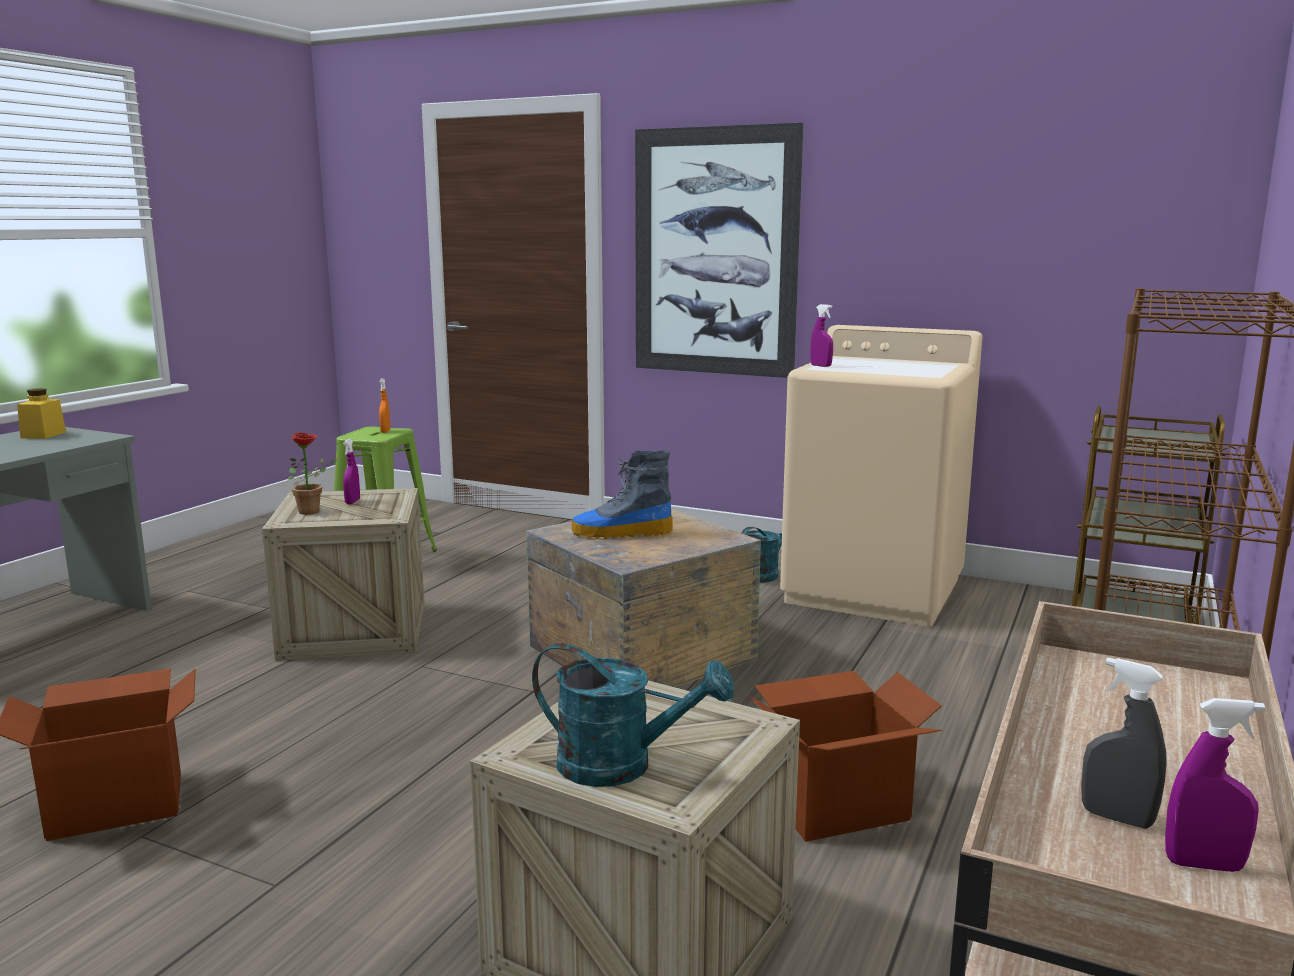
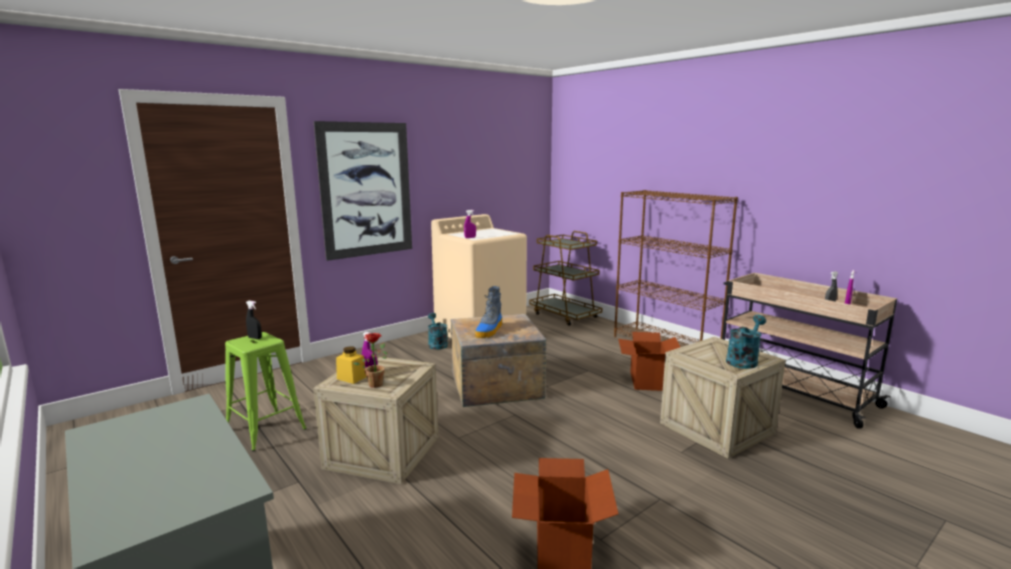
camera: 65 degrees left, 0 degrees up
yellow jar [17,388,66,439] -> yellow jar moved to [336,346,366,384]
orange spray bottle [379,378,390,433] -> black spray bottle [246,301,262,339]

